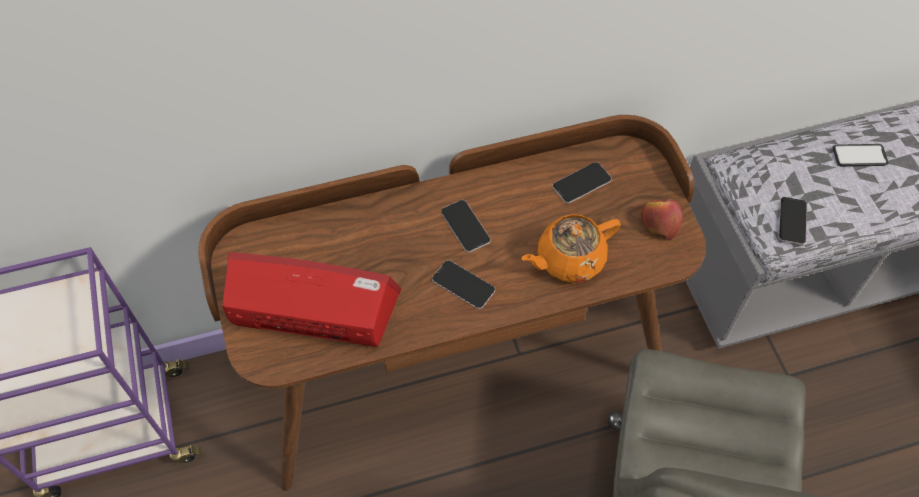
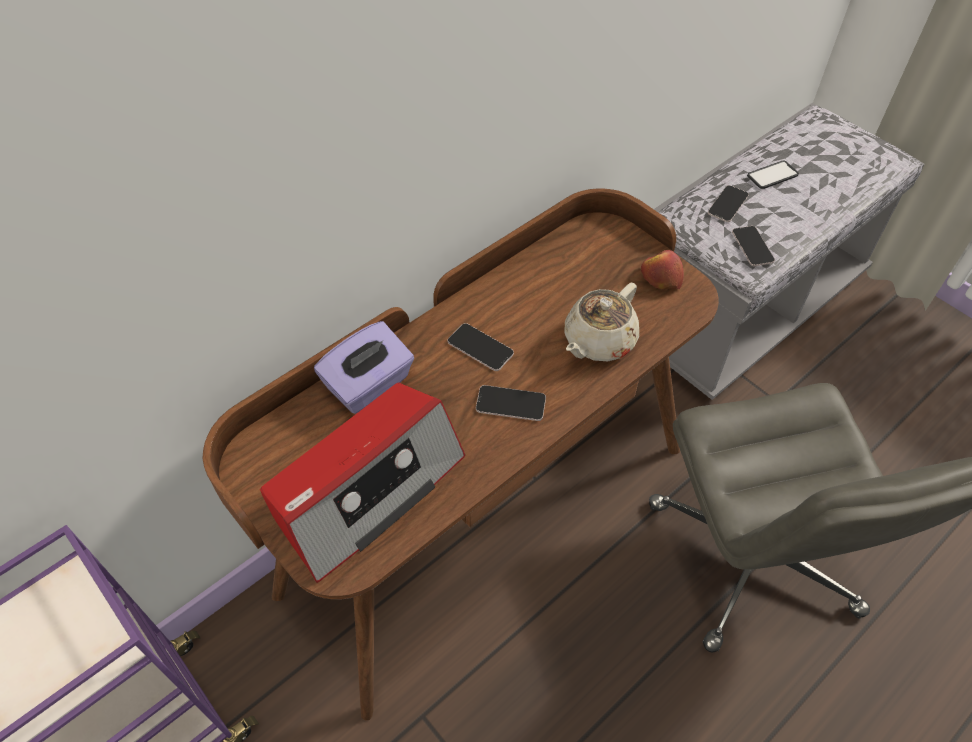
camera: 25 degrees left, 5 degrees down
radio [222,252,402,347] -> radio turned 150 degrees clockwise [260,382,465,583]
orange teapot [521,214,621,283] -> beige teapot [564,282,639,361]
phone [552,162,612,204] -> phone moved to [708,185,749,222]
none -> purple tissue box [314,321,414,414]

